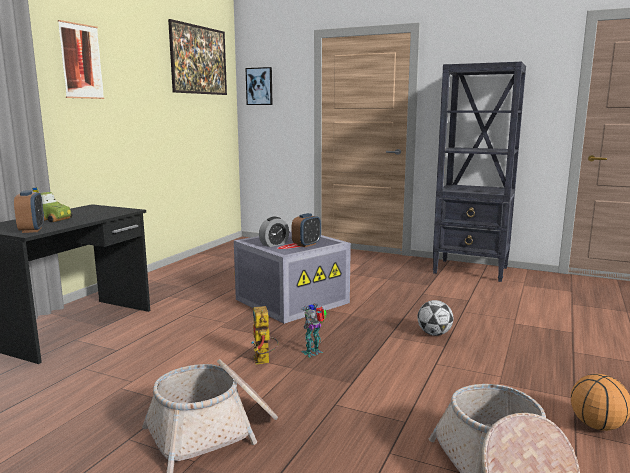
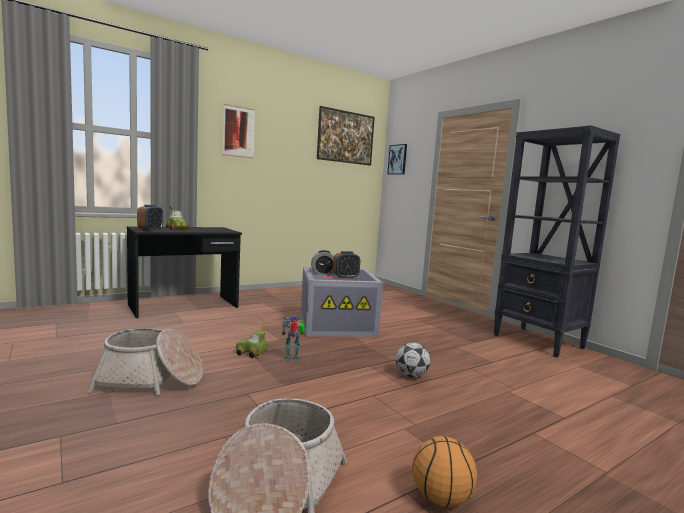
camera: 30 degrees right, 5 degrees down
toy robot [251,306,279,364] -> toy car [236,325,268,358]

